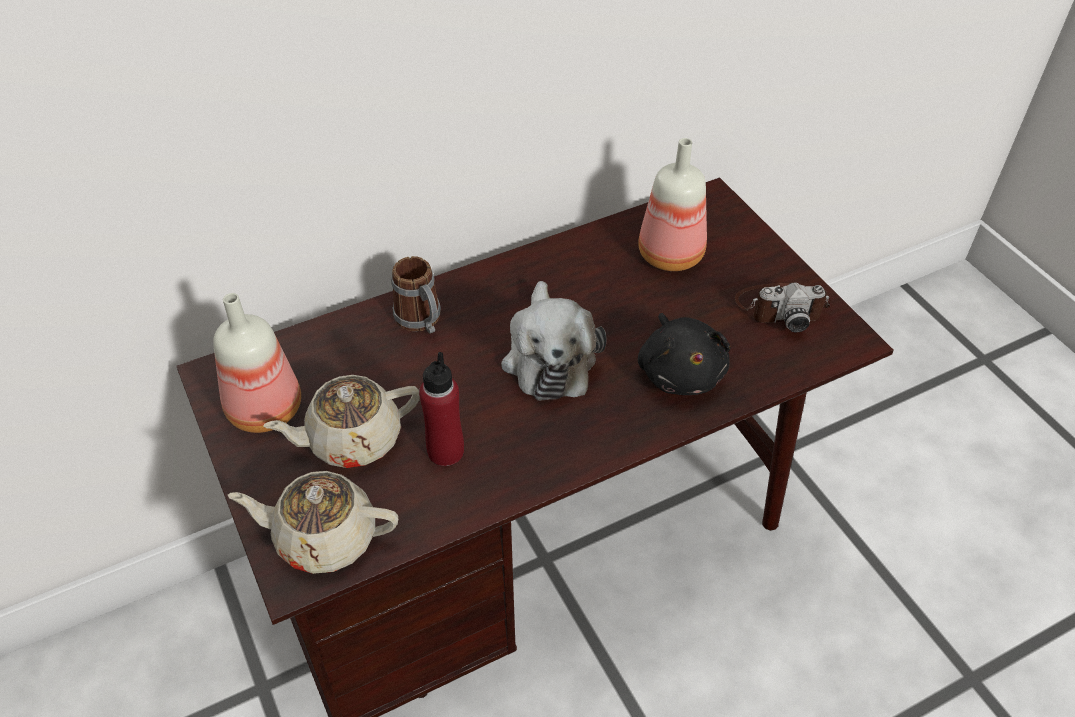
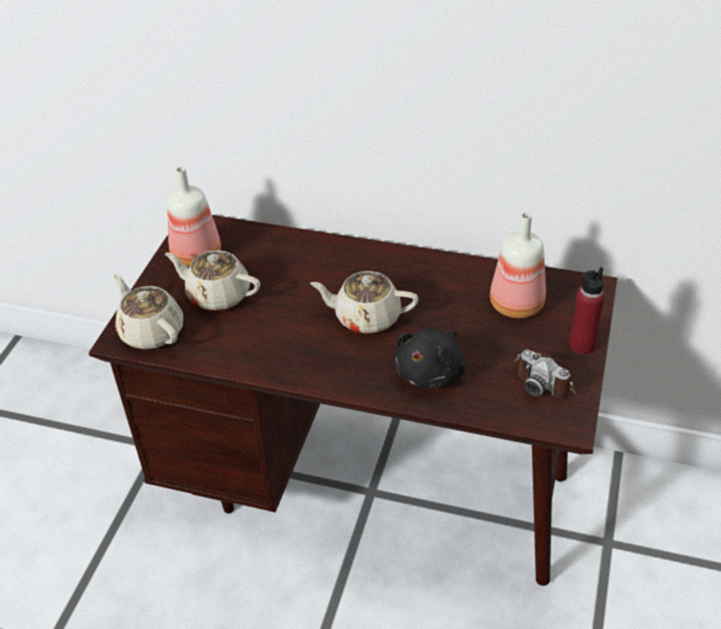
camera: 45 degrees right, 5 degrees down
mug [391,256,441,334] -> none
red bottle [419,352,464,466] -> red bottle moved to [569,267,605,354]
plush toy [501,281,606,401] -> beige teapot [310,271,419,334]

